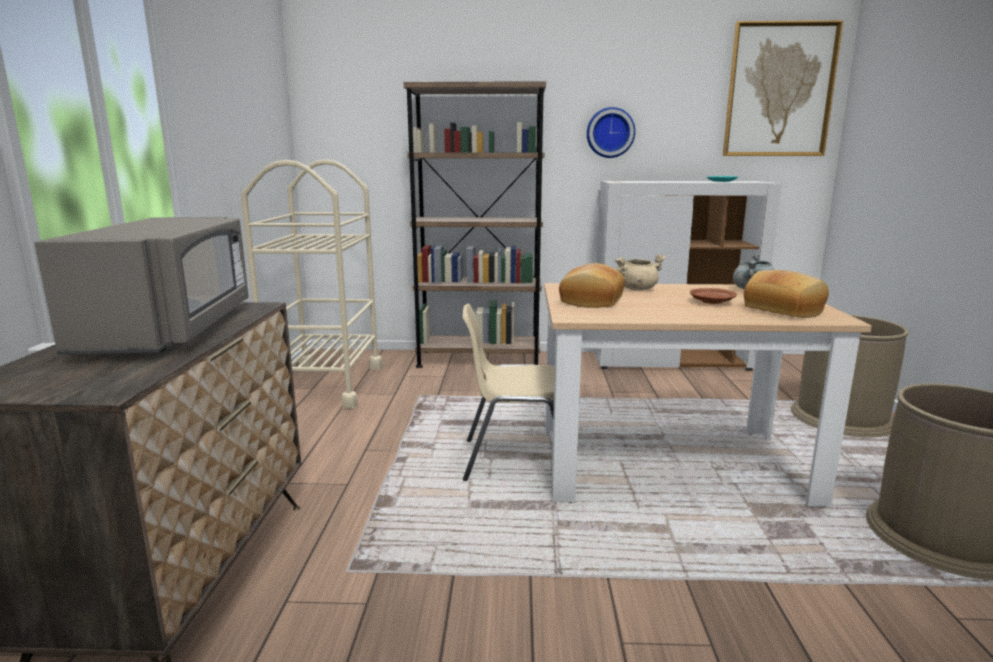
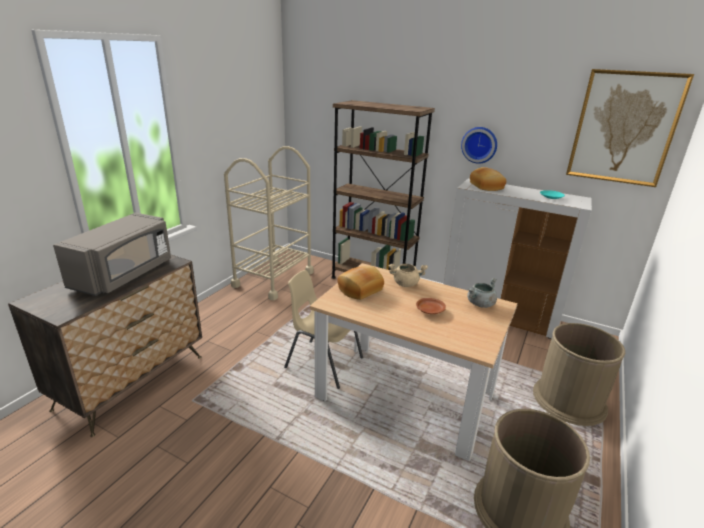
camera: 25 degrees right, 10 degrees up
bread [744,270,829,318] -> bread moved to [470,167,506,191]

